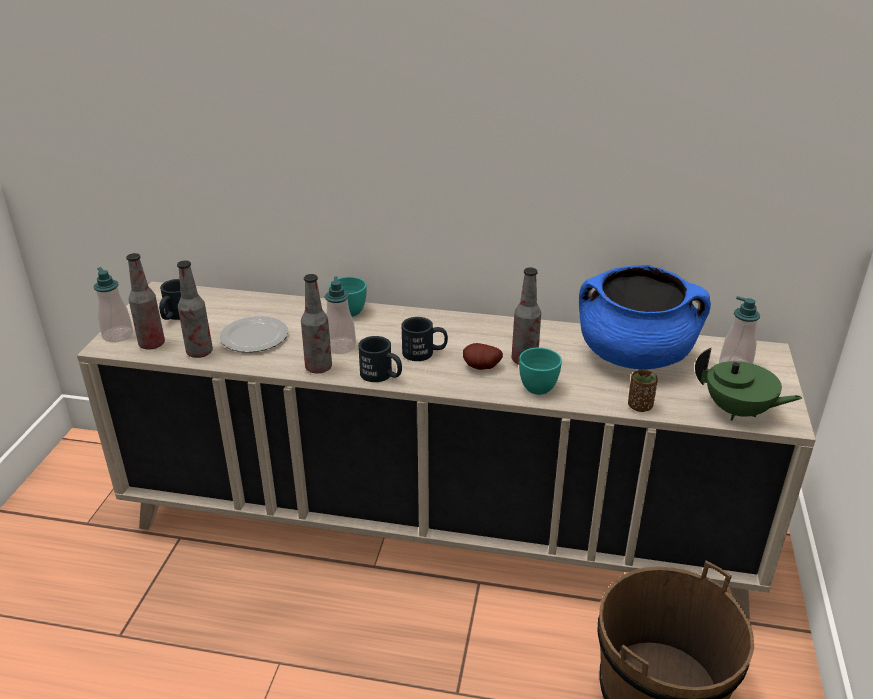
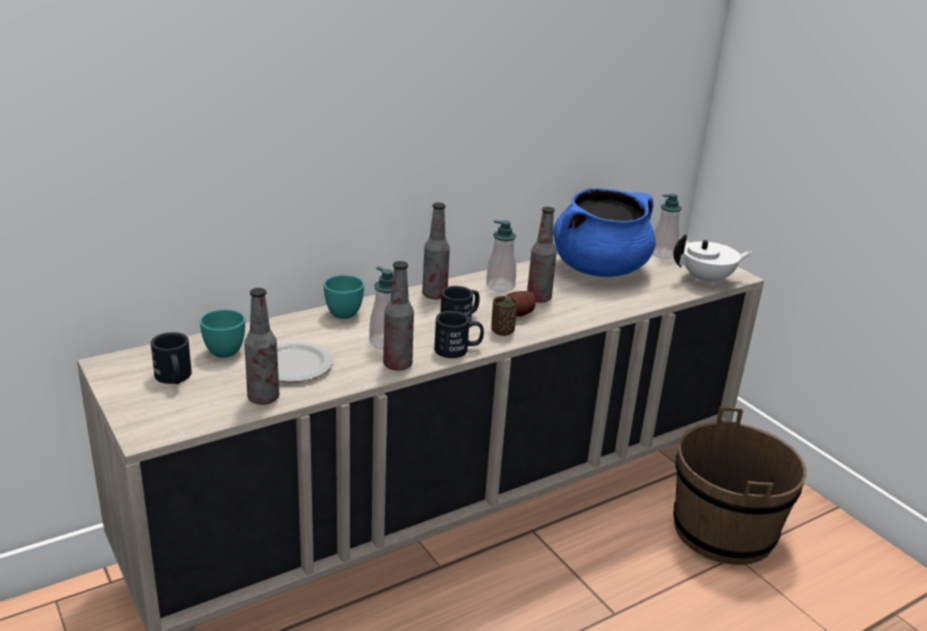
camera: 45 degrees left, 5 degrees down
soap dispenser [94,267,133,342] -> soap dispenser moved to [486,220,516,292]
bottle [126,253,165,350] -> bottle moved to [422,203,450,299]
turquoise cup [519,348,562,395] -> turquoise cup moved to [200,309,245,358]
brown cup [628,370,658,412] -> brown cup moved to [491,296,517,336]
green teapot [695,348,802,420] -> white teapot [674,234,753,287]

